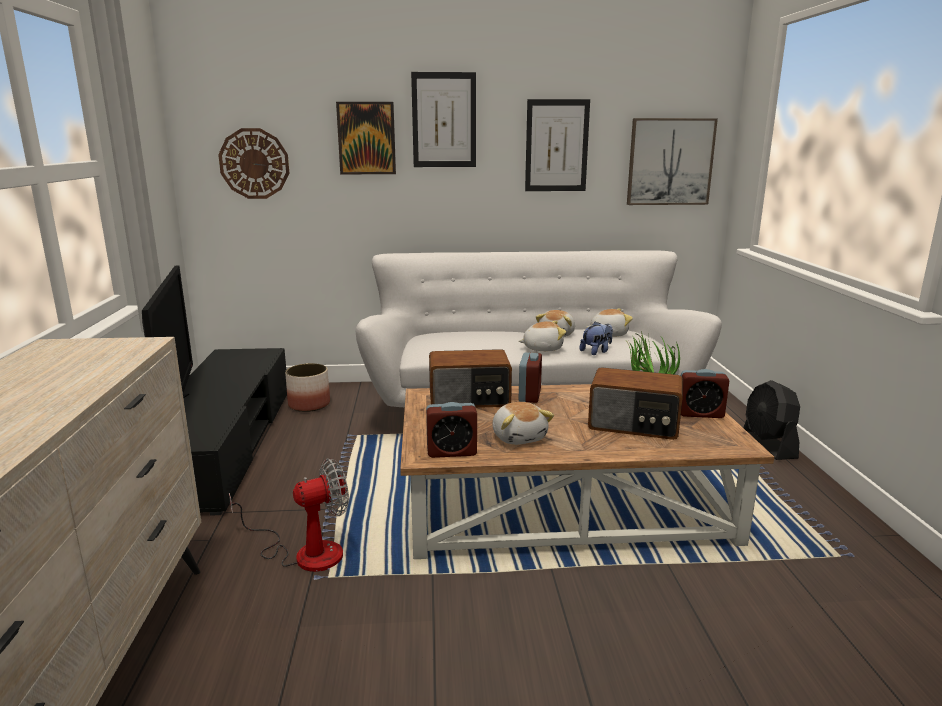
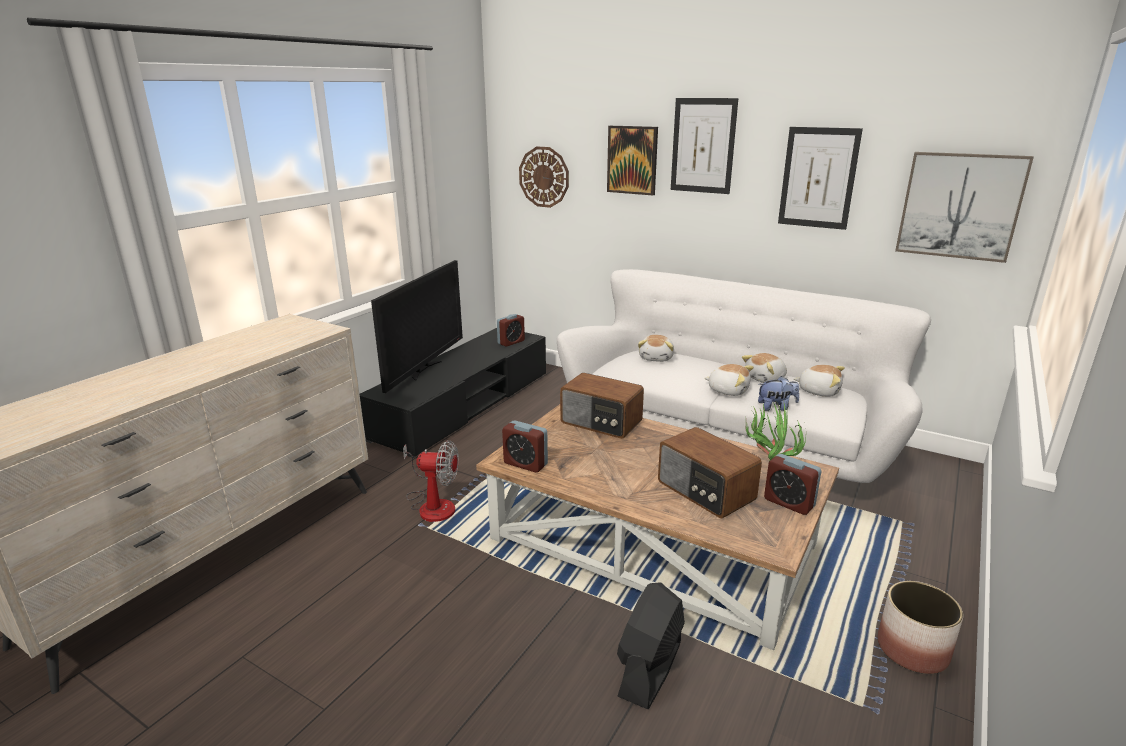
camera: 35 degrees right, 5 degrees up
planter [285,363,330,412] -> planter moved to [878,581,963,674]
plush toy [493,402,554,445] -> plush toy moved to [638,335,674,362]
alarm clock [519,353,542,403] -> alarm clock moved to [497,314,525,347]
black fan [743,380,800,460] -> black fan moved to [617,582,685,709]

